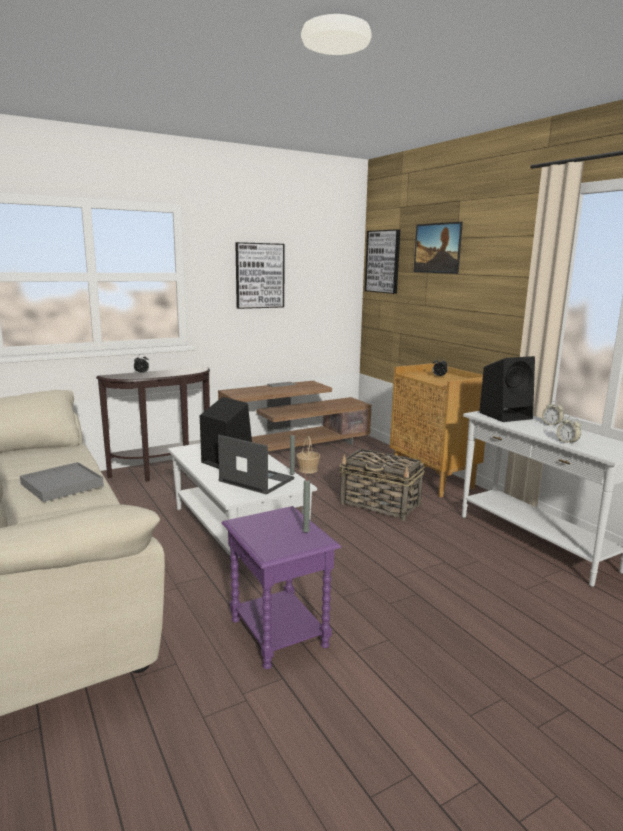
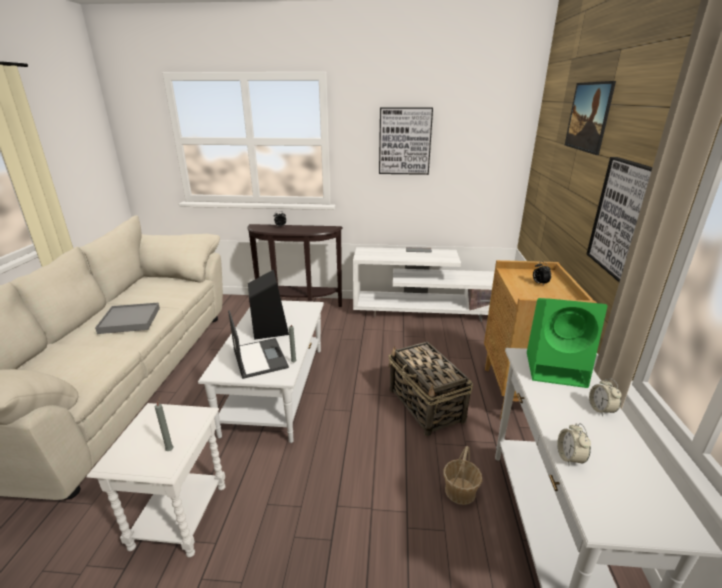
camera: 35 degrees right, 10 degrees up
brown tv stand [218,381,372,452] -> white tv stand [353,247,494,322]
purple side table [222,506,342,669] -> white side table [86,403,226,557]
basket [296,436,320,474] -> basket moved to [443,446,482,505]
picture [365,229,400,294] -> picture moved to [587,157,653,282]
black speaker [479,356,535,422] -> green speaker [527,298,607,388]

